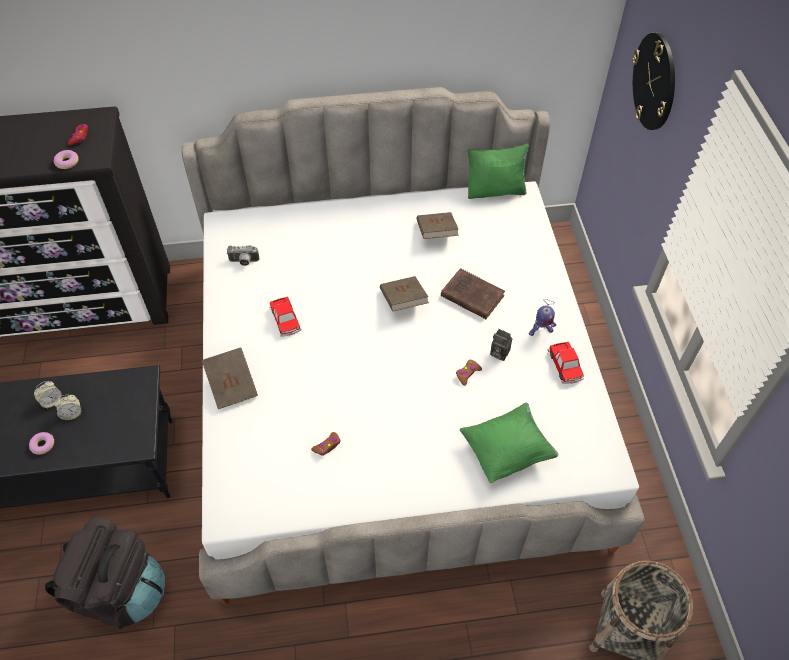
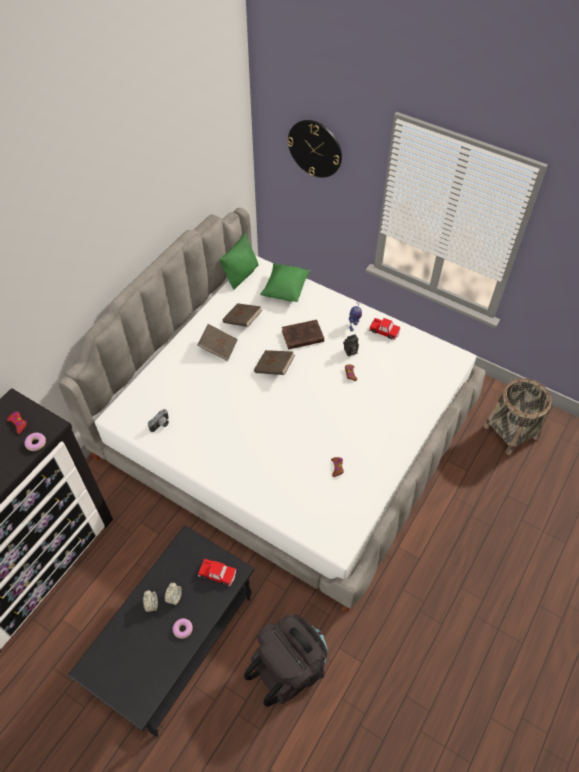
camera: 50 degrees left, 0 degrees up
brown book [202,348,258,409] -> brown book moved to [197,324,238,361]
toy car [269,297,301,337] -> toy car moved to [198,559,236,587]
green pillow [460,403,558,483] -> green pillow moved to [260,263,310,302]

